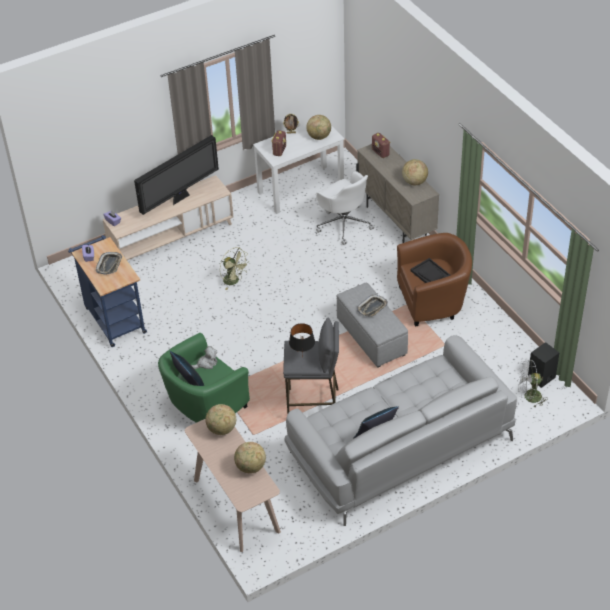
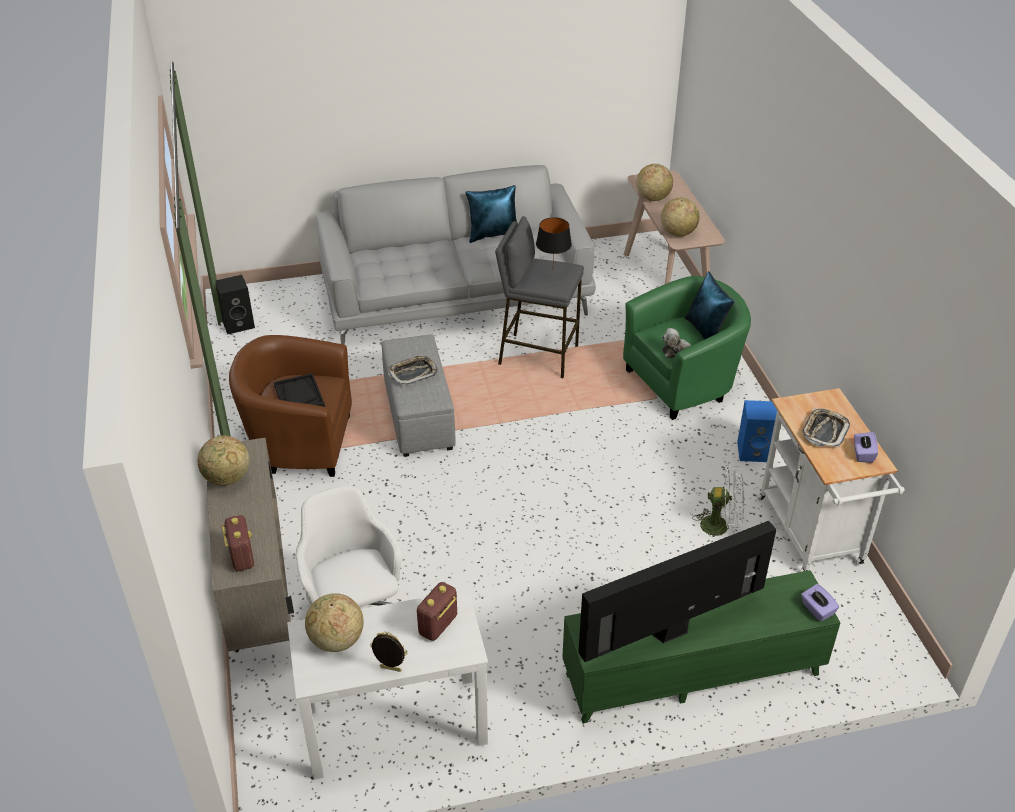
camera: 165 degrees left, 5 degrees down
blue cart [68,235,147,347] -> white cart [757,388,905,572]
beige tv stand [103,175,233,260] -> green tv stand [562,570,841,723]
green fan [220,247,250,290] -> none
white fan [517,359,548,407] -> white fan moved to [692,465,744,538]
none -> blue speaker [737,400,777,462]

